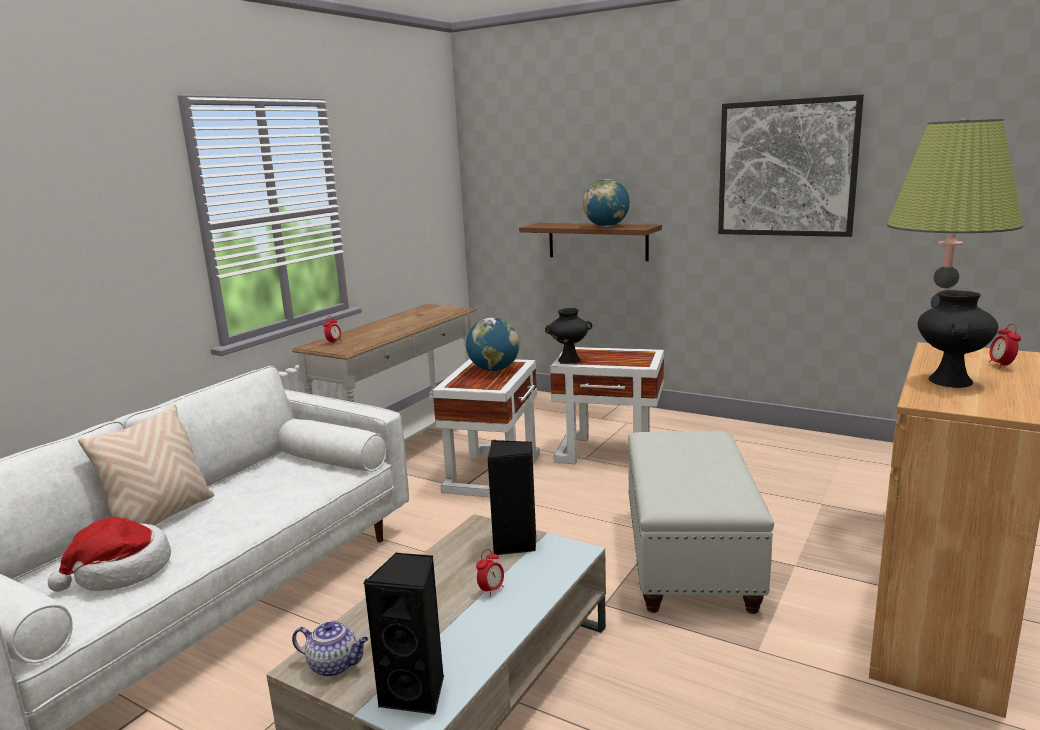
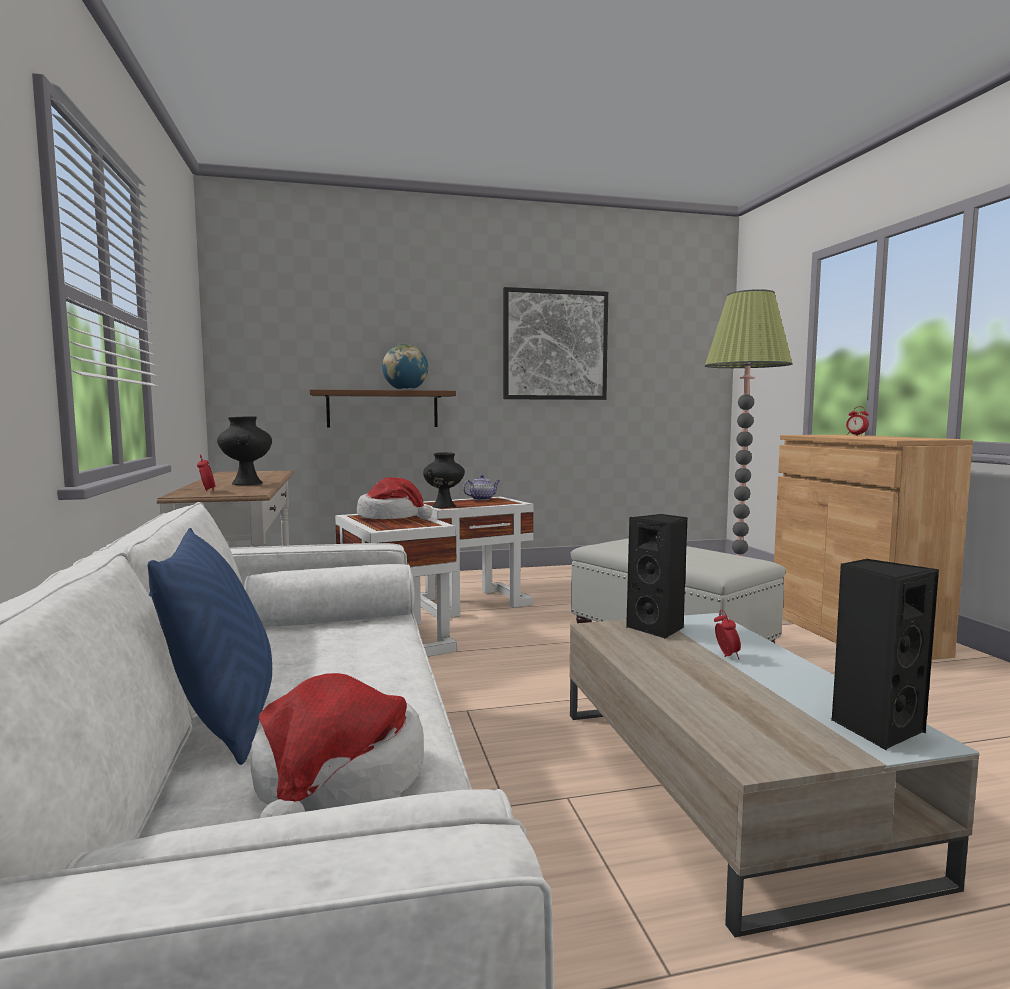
camera: 45 degrees left, 10 degrees down
beige pillow [78,405,214,525] -> blue pillow [147,528,272,765]
teapot [292,621,369,677] -> teapot moved to [463,475,500,500]
globe [466,317,520,371] -> hat [357,477,432,520]
black vase [918,290,998,388] -> black vase moved to [217,416,272,485]

